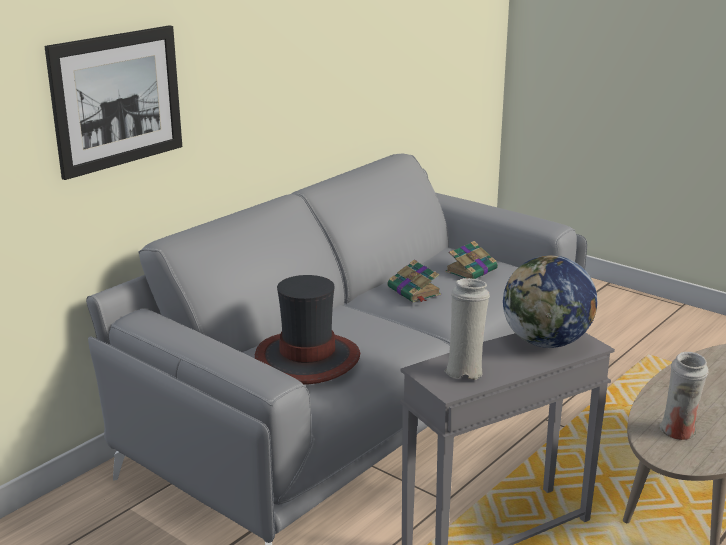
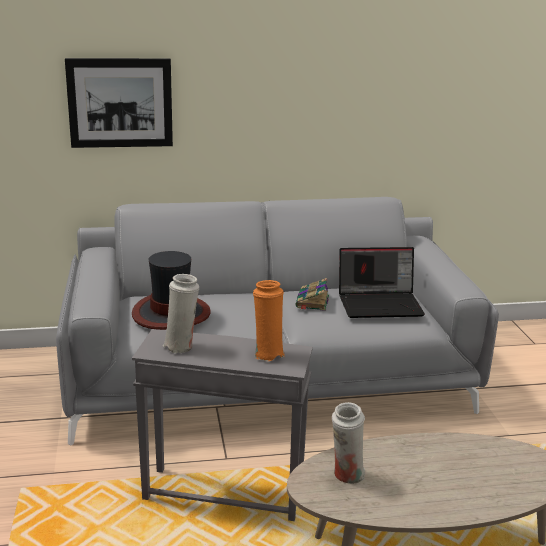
camera: 40 degrees right, 0 degrees up
book [445,241,498,279] -> laptop [339,247,425,318]
globe [503,255,597,348] -> orange vase [253,280,285,361]

